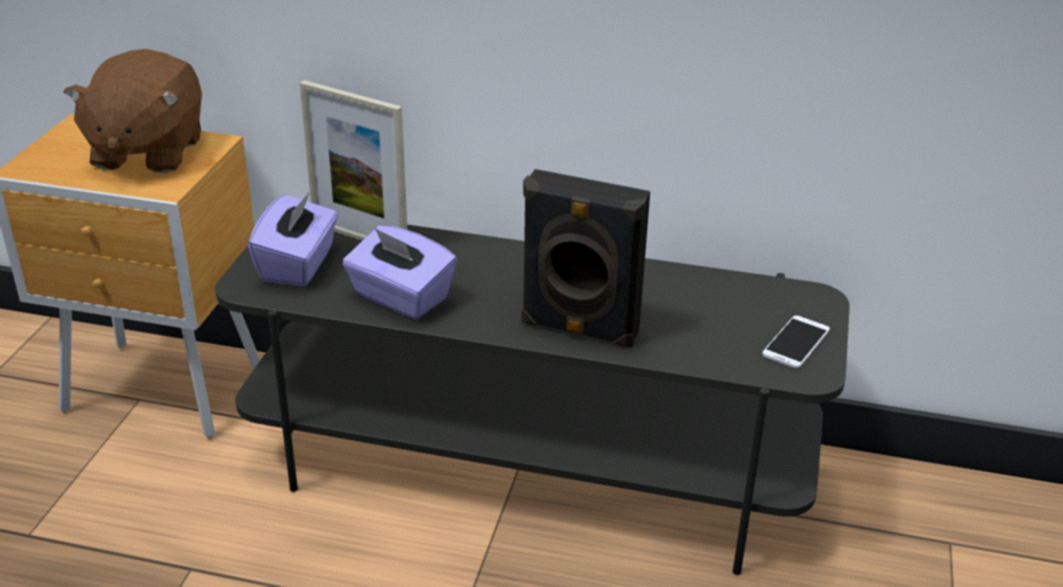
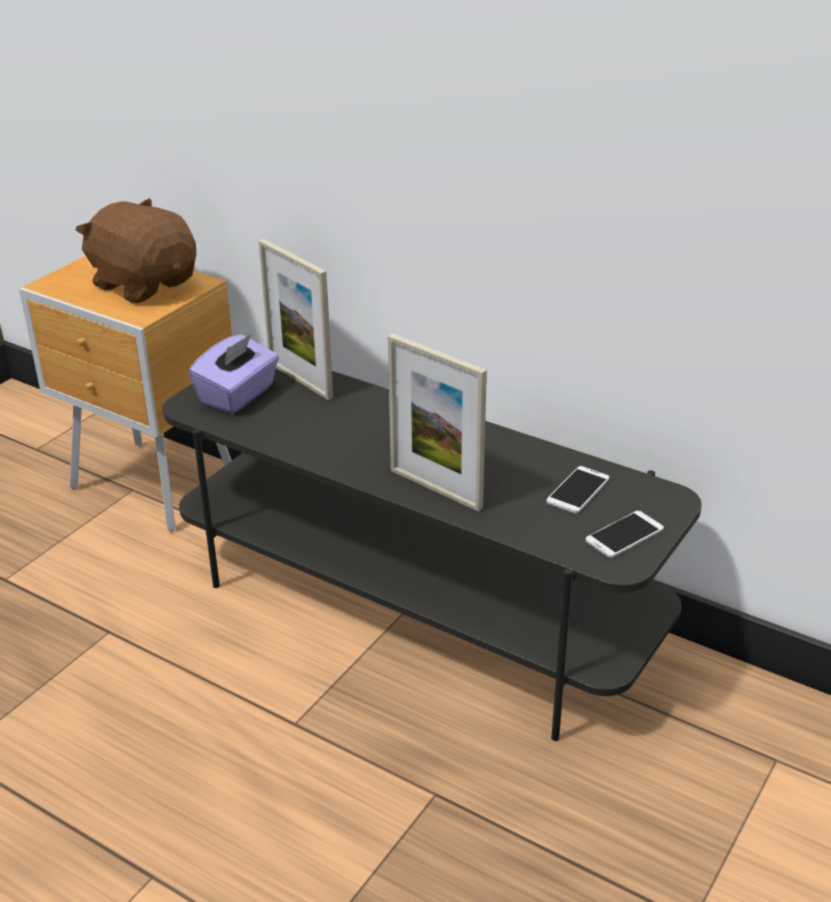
camera: 20 degrees right, 0 degrees up
brown plush toy [64,49,202,173] -> brown plush toy turned 105 degrees clockwise [75,198,197,304]
purple tissue box [343,226,457,319] -> none
black speaker [521,169,650,348] -> picture frame [388,333,487,512]
none -> phone [546,466,610,514]

